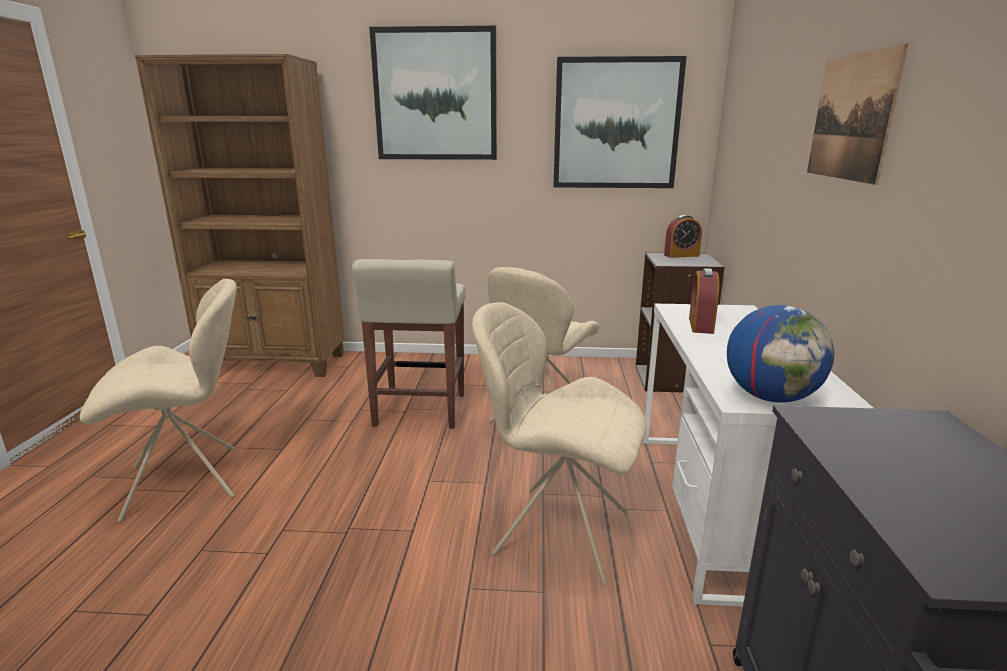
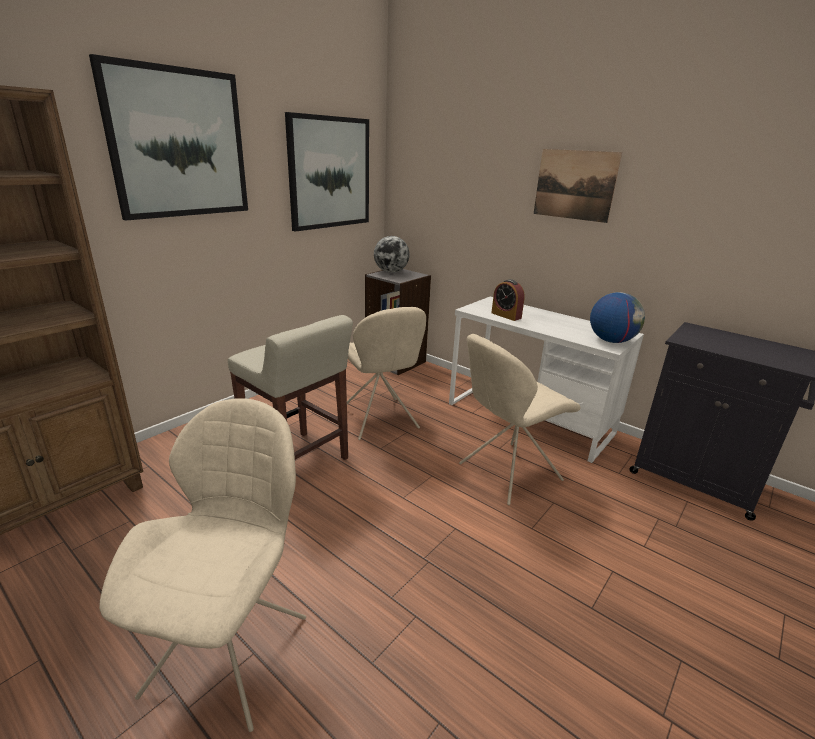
camera: 55 degrees left, 5 degrees up
alarm clock [664,215,702,258] -> globe [374,236,410,273]

